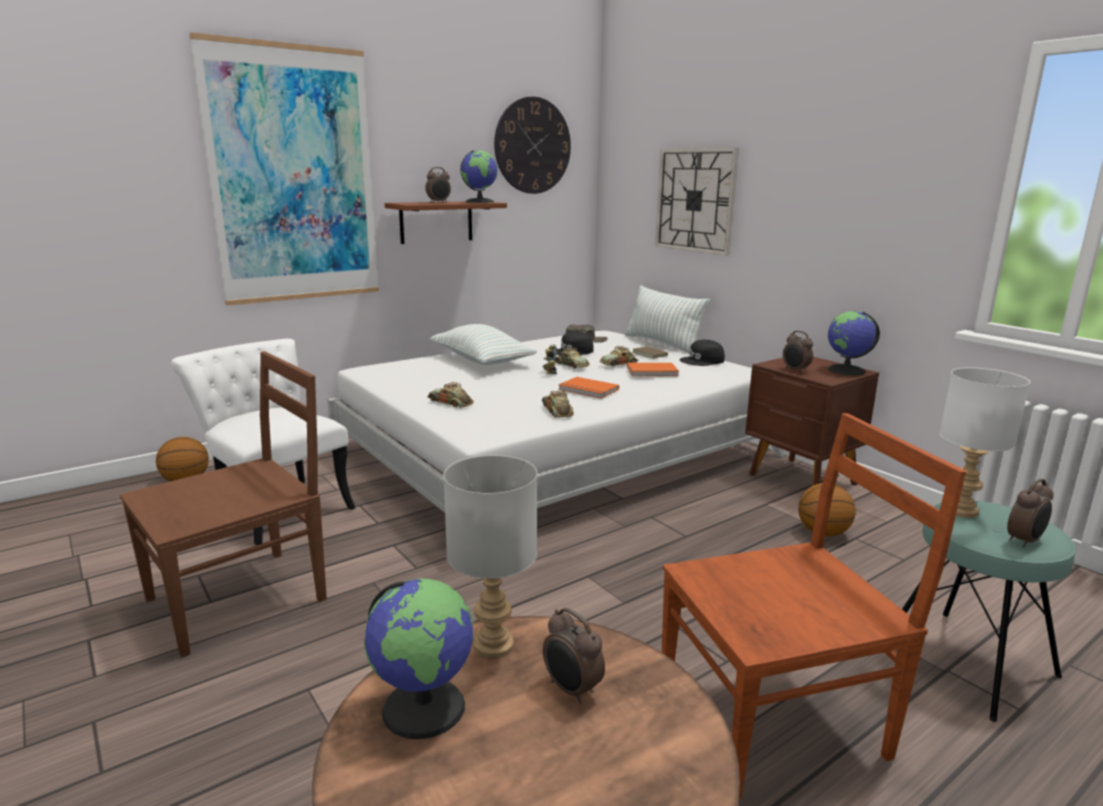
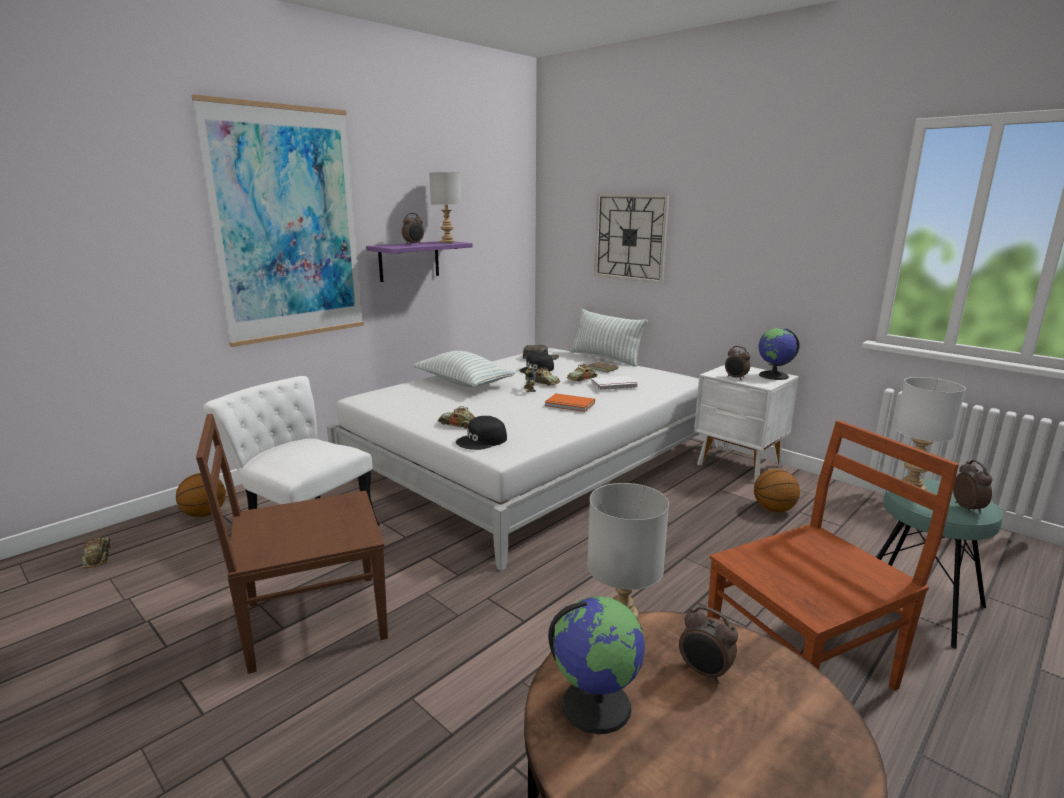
camera: 10 degrees left, 0 degrees up
brown chair [120,351,327,658] -> brown chair turned 150 degrees counterclockwise [196,414,388,674]
brown shelf [385,201,507,244] -> purple shelf [366,241,473,282]
globe [460,150,498,203] -> grey table lamp [429,172,461,243]
wall clock [494,97,571,194] -> none
toy car [542,390,574,418] -> toy car moved to [82,537,110,568]
orange book [627,363,679,376] -> white book [591,376,638,390]
black cap [680,340,725,366] -> black cap moved to [456,416,507,450]
brown nightstand [745,357,879,485] -> white nightstand [694,365,799,483]
alarm clock [1007,479,1054,548] -> alarm clock turned 45 degrees counterclockwise [953,460,993,514]

